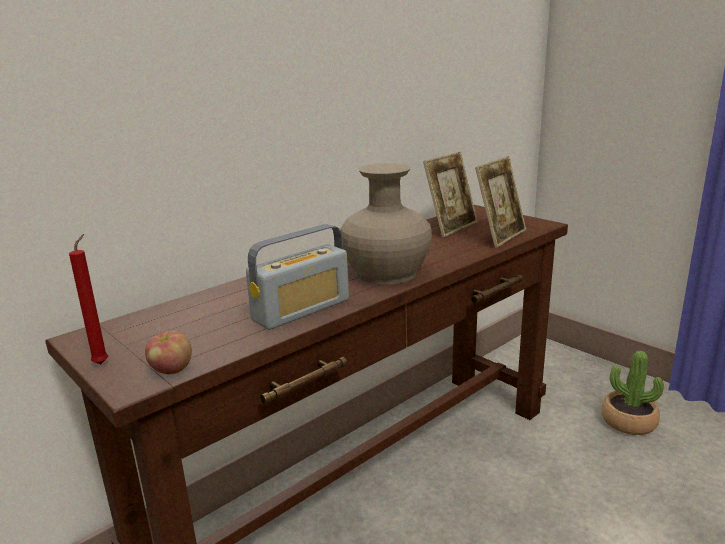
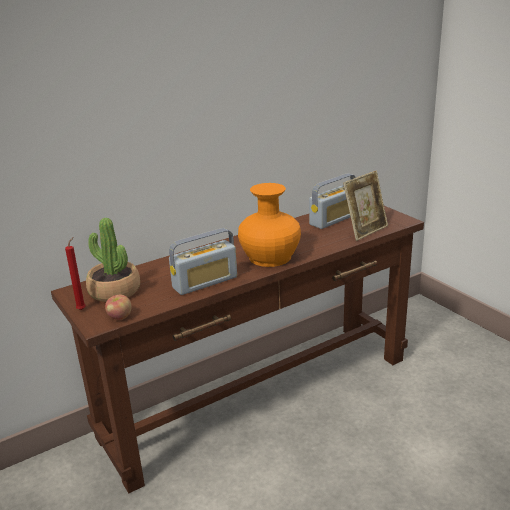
camera: 10 degrees right, 5 degrees up
beige vase [340,163,432,285] -> orange vase [238,183,301,267]
picture frame [423,151,478,238] -> radio [309,173,356,229]
potted plant [602,351,664,435] -> potted plant moved to [86,218,140,302]

